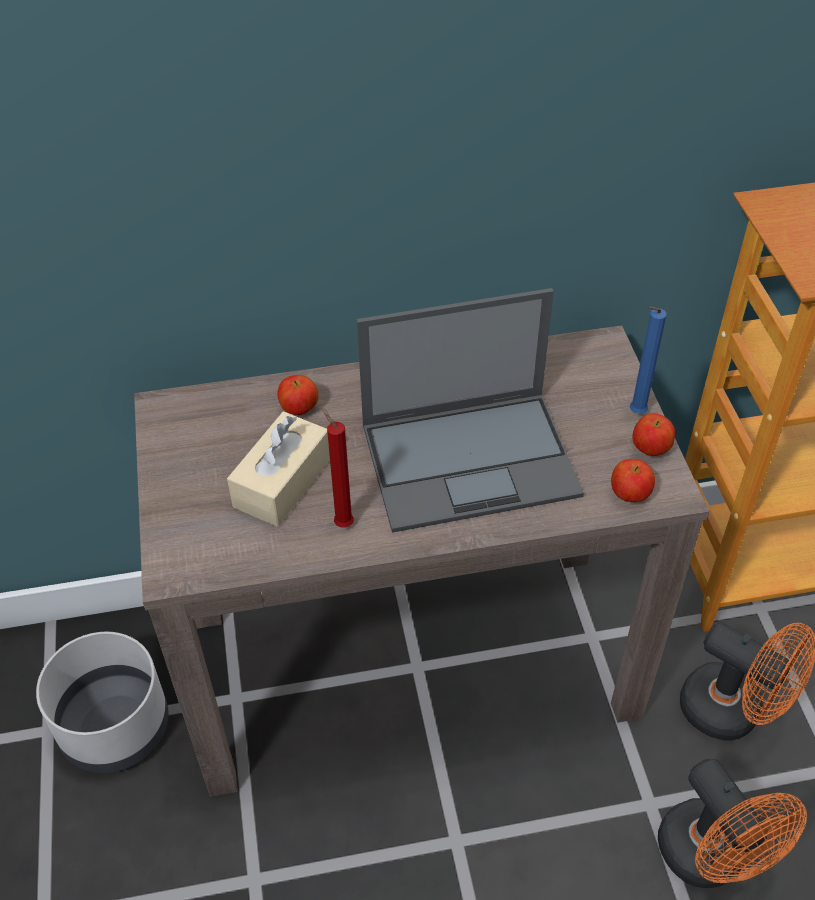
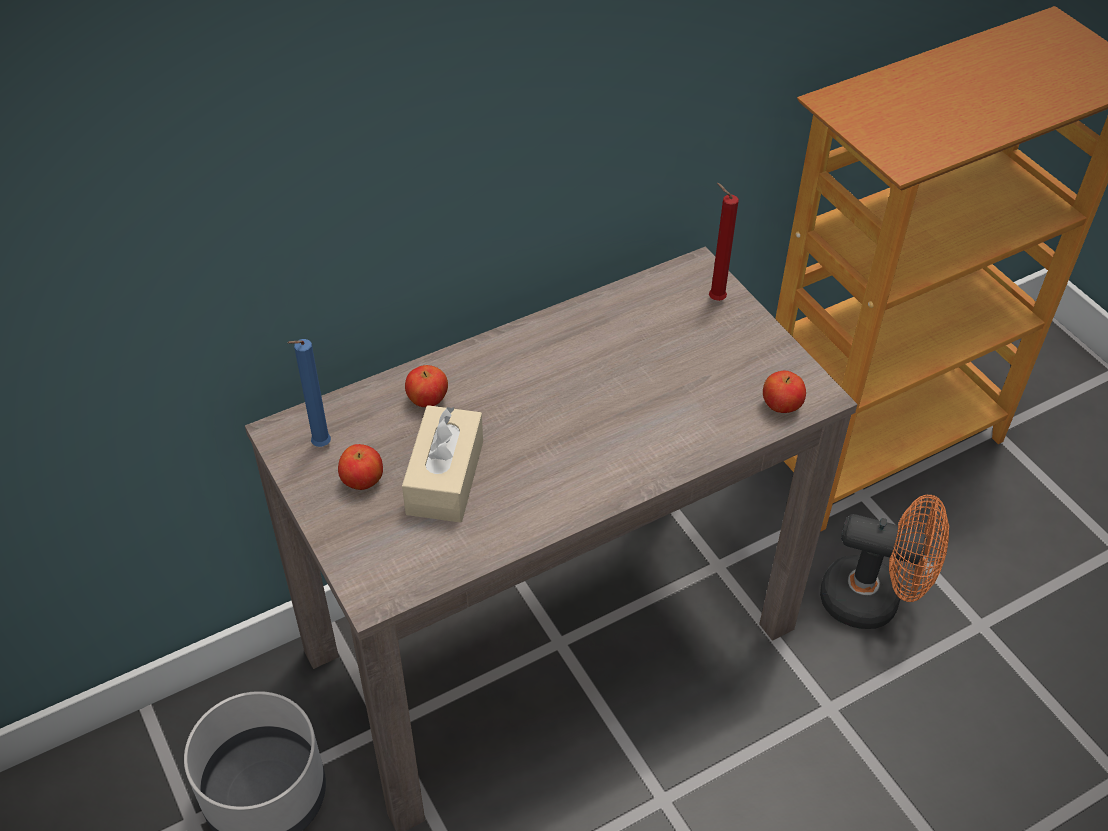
camera: 20 degrees left, 0 degrees up
red candle [321,407,354,527] -> red candle moved to [709,183,739,301]
laptop [357,288,584,533] -> none
blue candle [630,307,667,414] -> blue candle moved to [288,339,331,447]
apple [632,413,675,456] -> apple moved to [338,444,383,490]
orange fan [658,759,807,888] -> none

